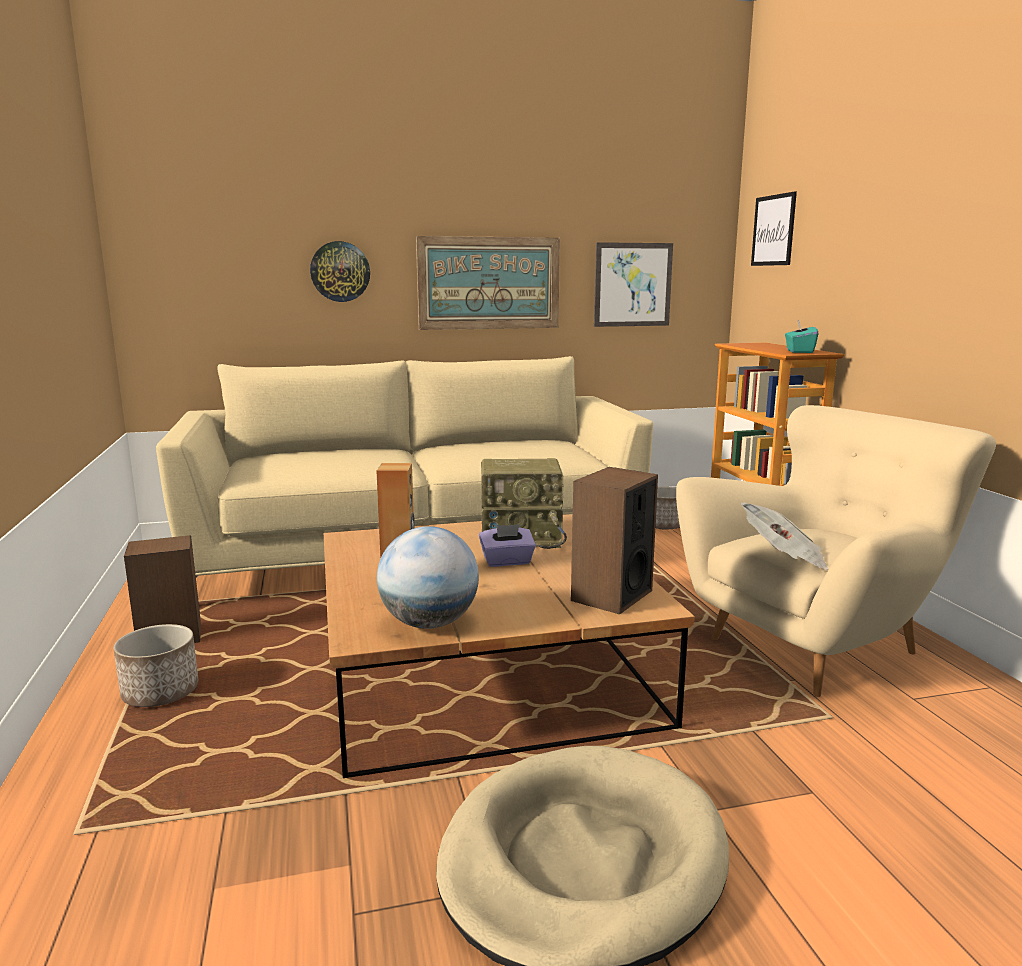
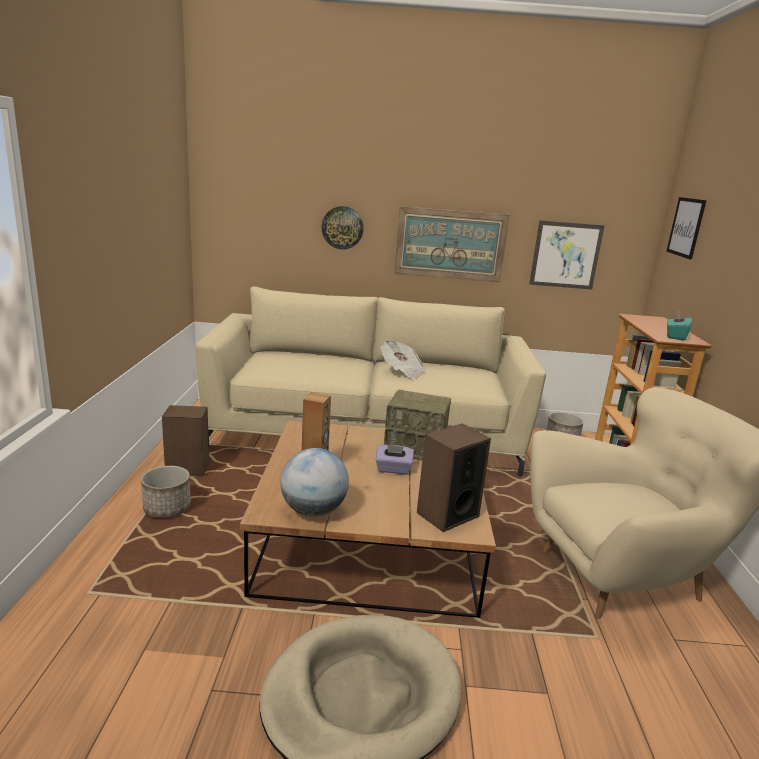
camera: 15 degrees right, 5 degrees up
newspaper [741,502,829,570] -> newspaper moved to [380,339,425,379]

